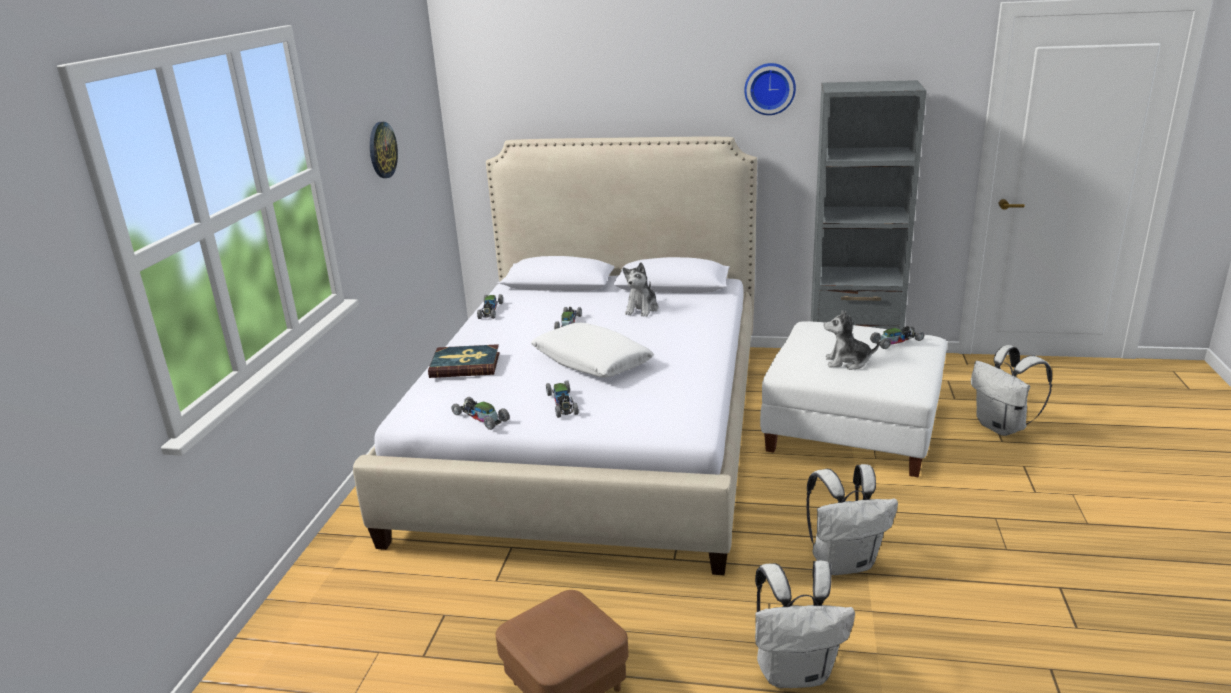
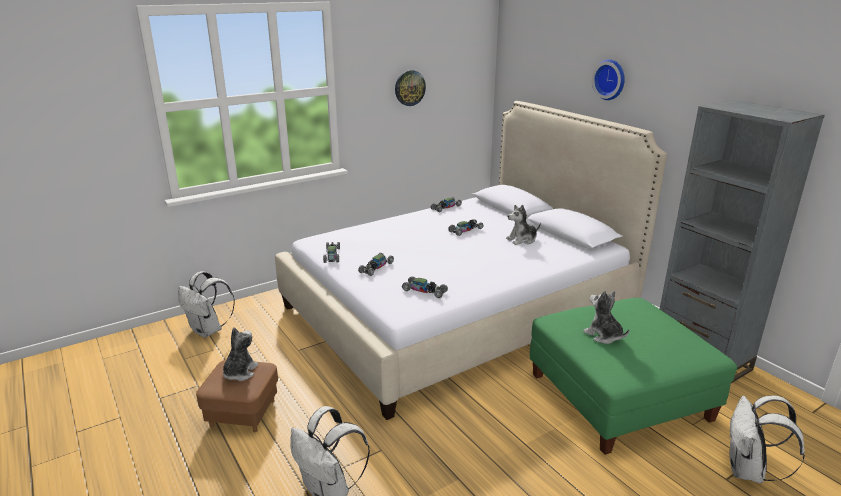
camera: 45 degrees right, 0 degrees up
book [428,344,500,378] -> none
white pillow [531,323,654,378] -> none
wall clock [744,63,796,115] -> wall clock moved to [592,59,625,100]
white ottoman [760,321,947,477] -> green ottoman [530,298,737,455]
white backpack [806,464,898,575] -> white backpack moved to [178,271,235,338]
toy car [870,326,924,349] -> toy car moved to [402,276,448,298]
none -> plush toy [223,328,259,381]

